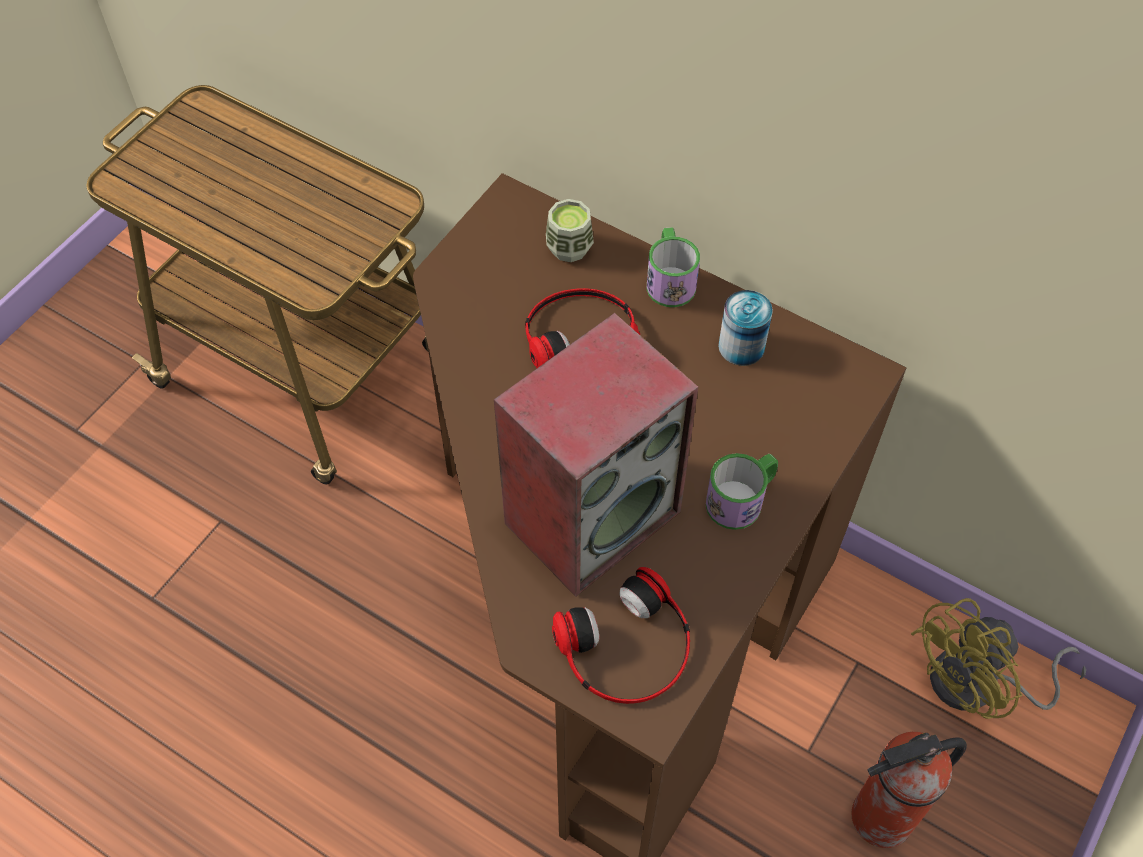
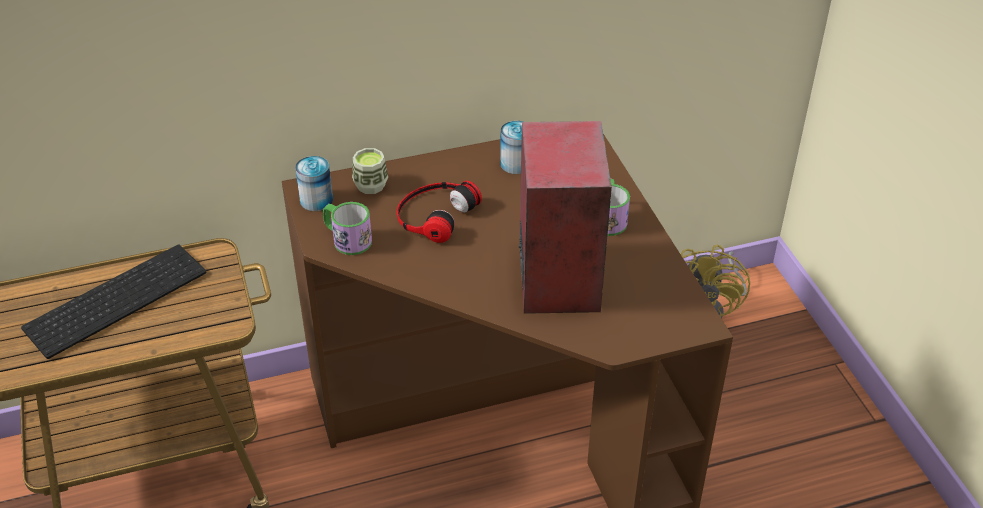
camera: 50 degrees left, 15 degrees down
headphones [552,567,690,704] -> none
mug [647,227,700,307] -> mug moved to [323,202,372,255]
fire extinguisher [851,732,967,848] -> none
none -> keyboard [21,245,206,359]
none -> can [295,156,333,211]

